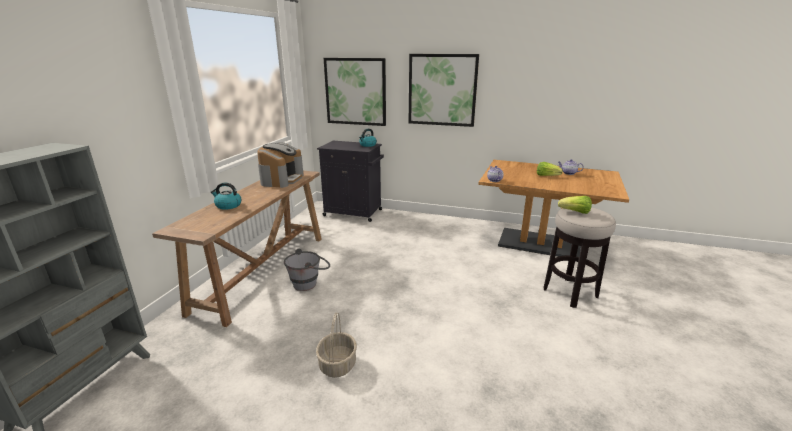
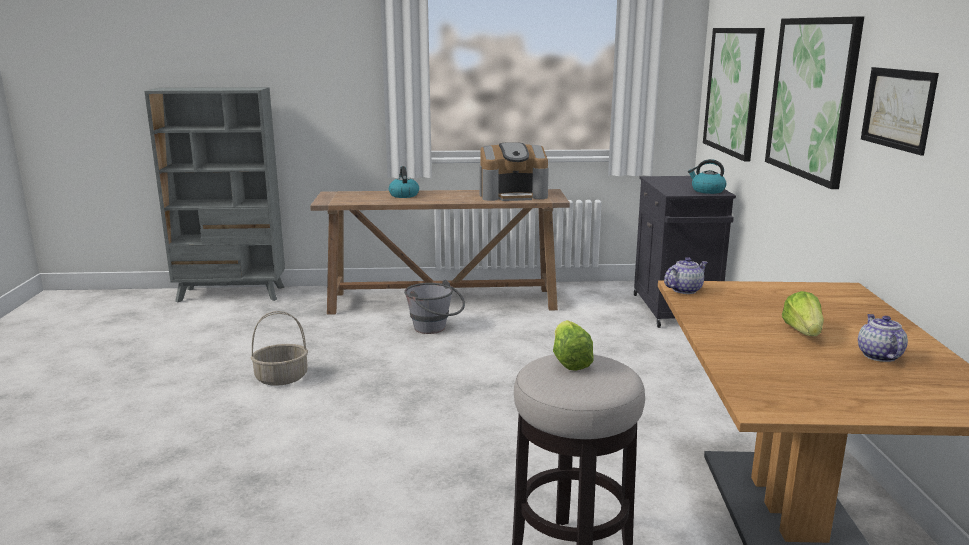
camera: 70 degrees right, 5 degrees down
none -> picture [861,67,939,155]

